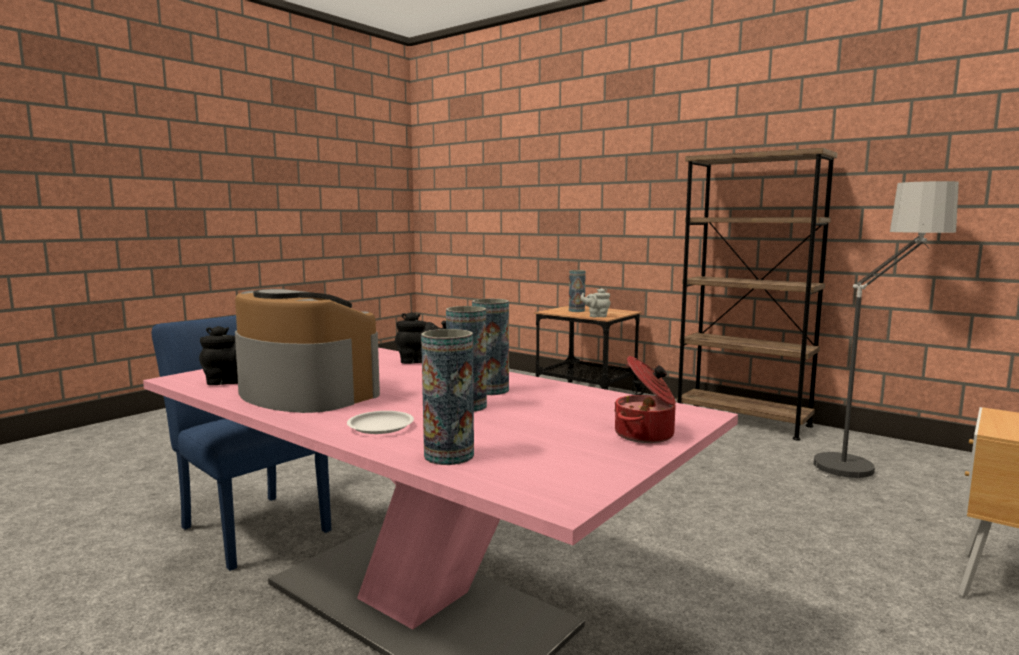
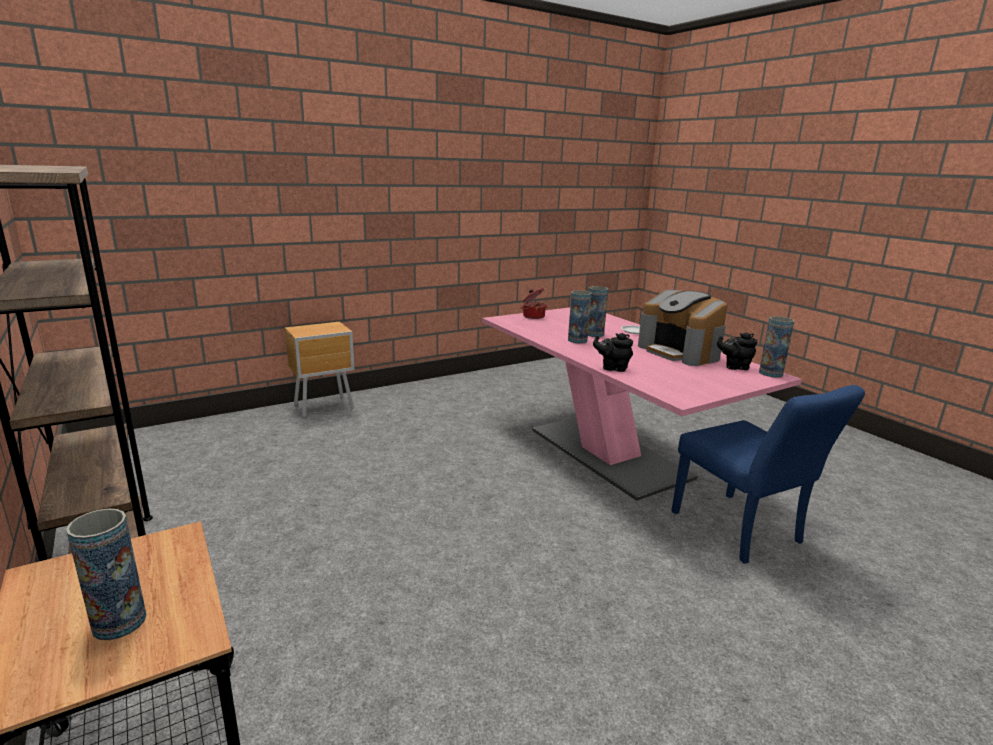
camera: 160 degrees left, 10 degrees up
vase [421,329,474,465] -> vase moved to [759,316,794,378]
grey teapot [580,288,611,317] -> none
floor lamp [814,181,959,480] -> none

